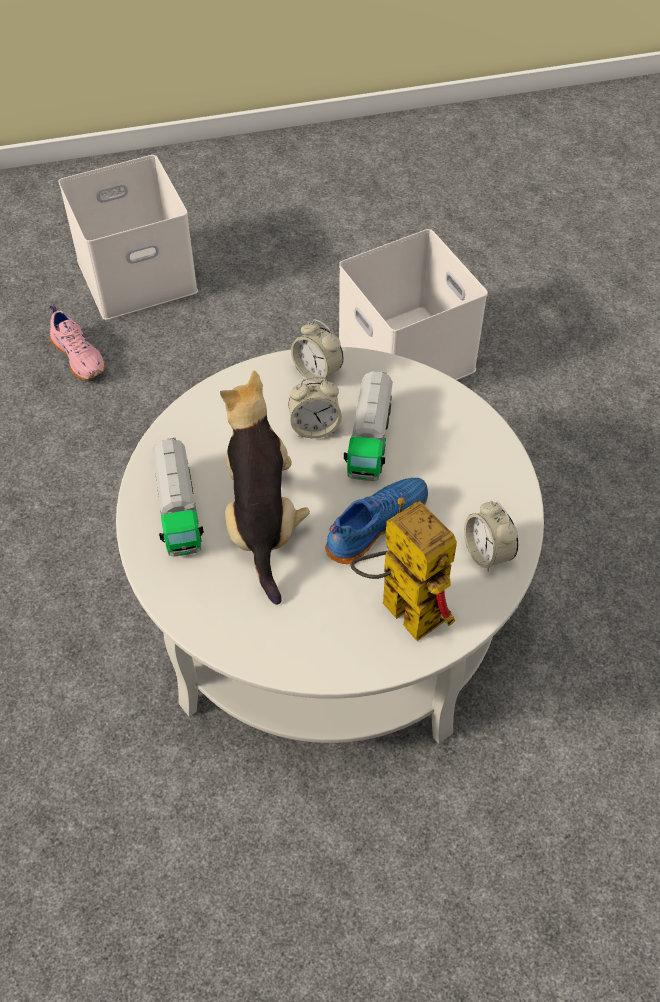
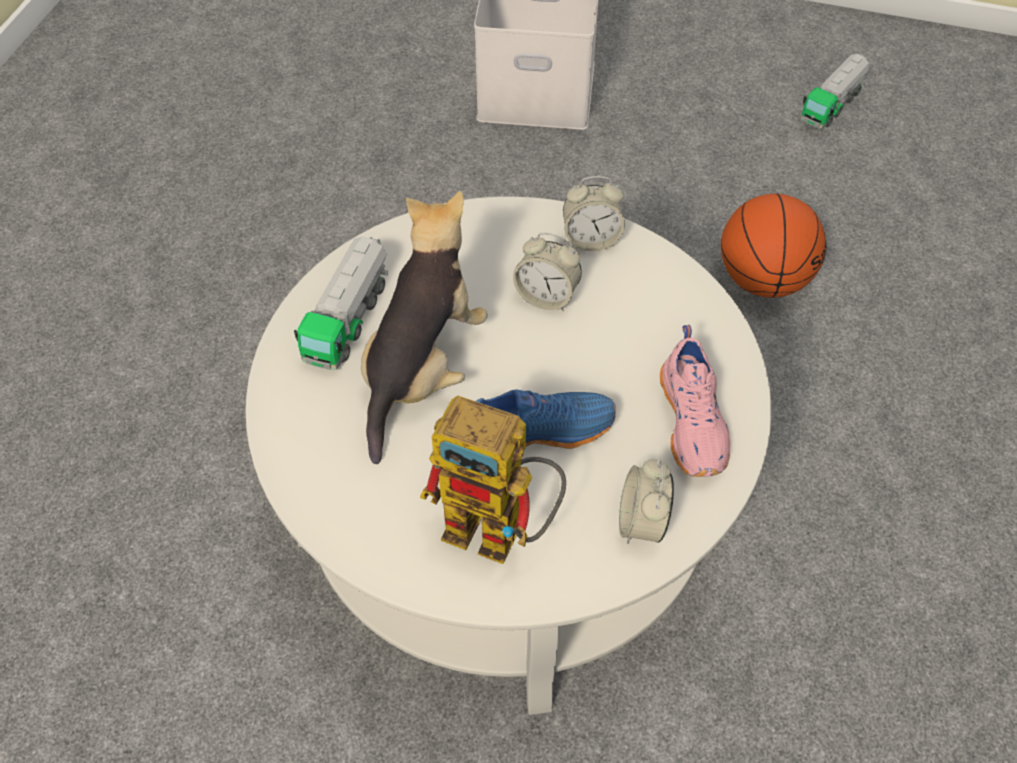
camera: 30 degrees right, 0 degrees up
pink shoe [50,305,105,380] -> pink shoe moved to [660,325,730,477]
alarm clock [291,319,343,382] -> alarm clock turned 75 degrees counterclockwise [563,176,625,251]
white storage box [339,229,488,380] -> basketball [721,194,826,298]
toy truck [344,370,393,481] -> toy truck moved to [801,54,870,129]
toy robot [350,498,457,641] -> toy robot turned 120 degrees clockwise [420,396,566,564]

